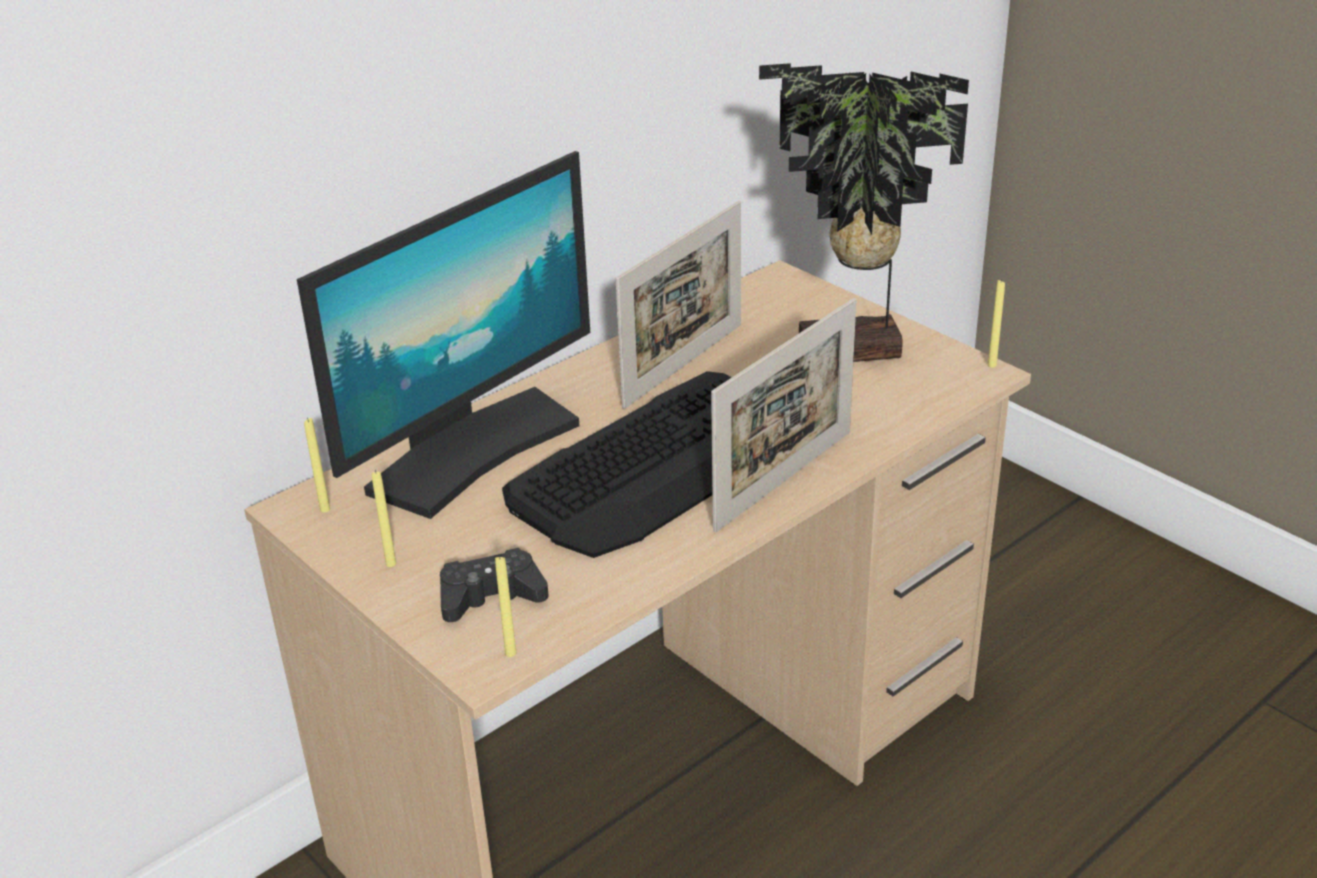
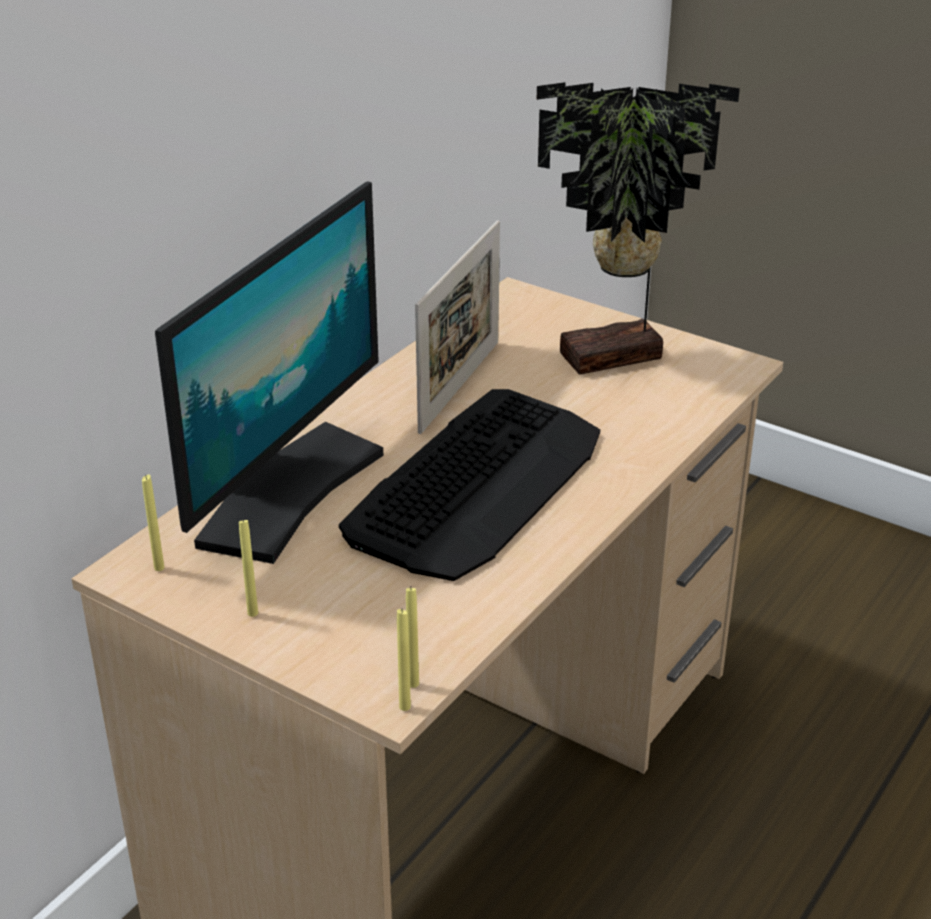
camera: 15 degrees left, 0 degrees up
black game controller [440,548,549,622] -> none
picture frame [711,298,856,532] -> none
yellow candle [988,279,1005,368] -> yellow candle moved to [397,609,411,711]

